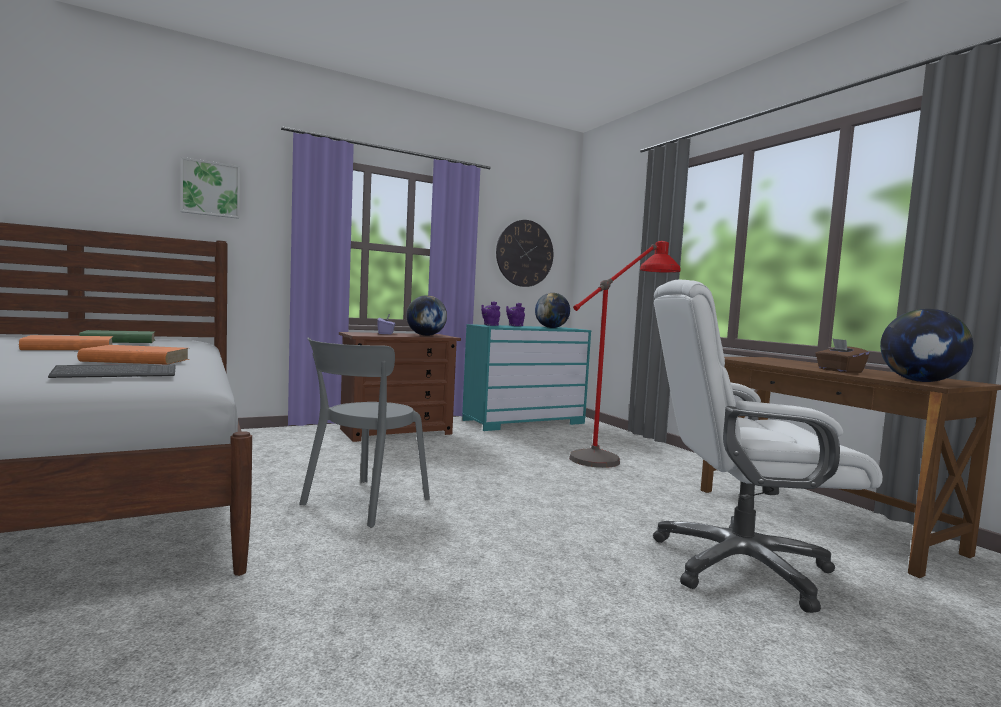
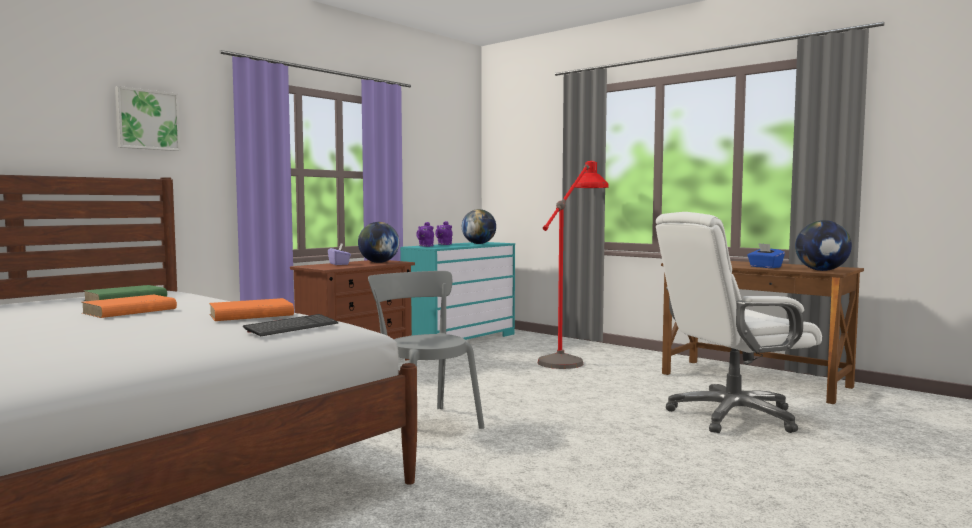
camera: 20 degrees left, 0 degrees up
grey chair [299,338,430,527] -> grey chair turned 135 degrees clockwise [368,271,485,429]
wall clock [496,220,553,287] -> none
brown tissue box [815,338,870,373] -> blue tissue box [747,243,785,268]

